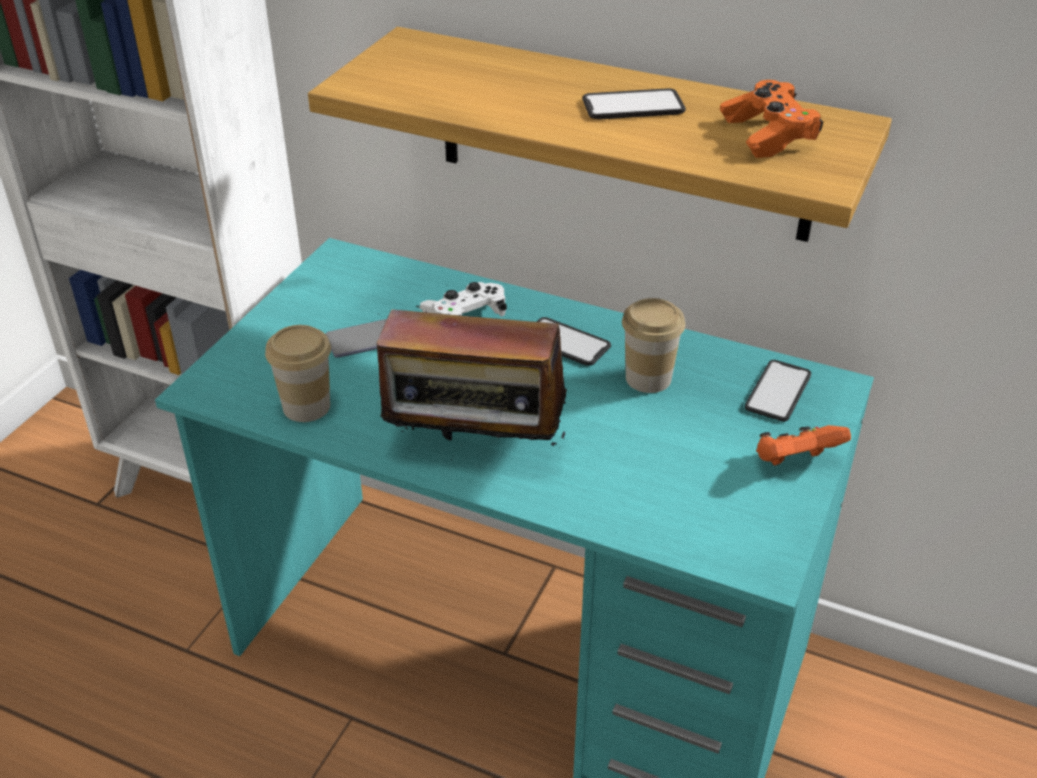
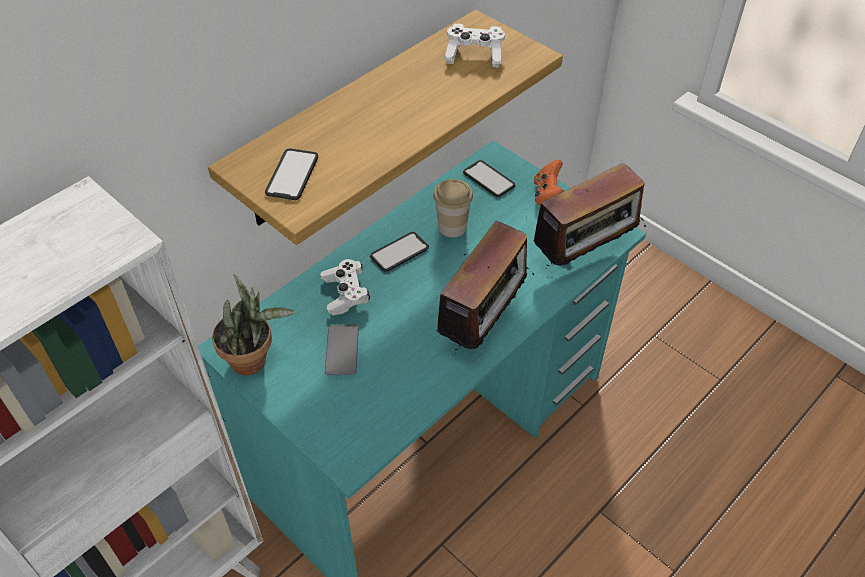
camera: 70 degrees left, 10 degrees up
cup [265,325,331,422] -> none
phone [582,88,686,120] -> phone moved to [265,148,318,200]
orange game controller [720,80,824,158] -> white game controller [444,23,505,67]
none -> potted plant [212,274,296,375]
none -> radio [533,163,646,269]

